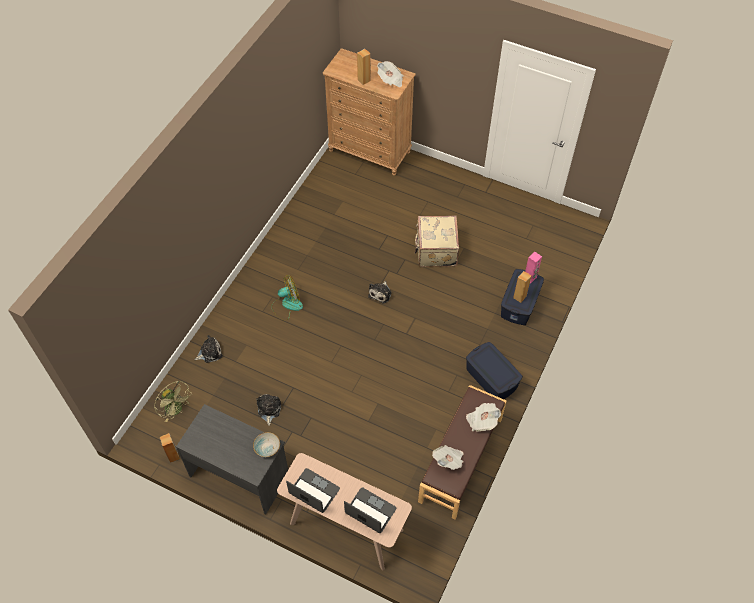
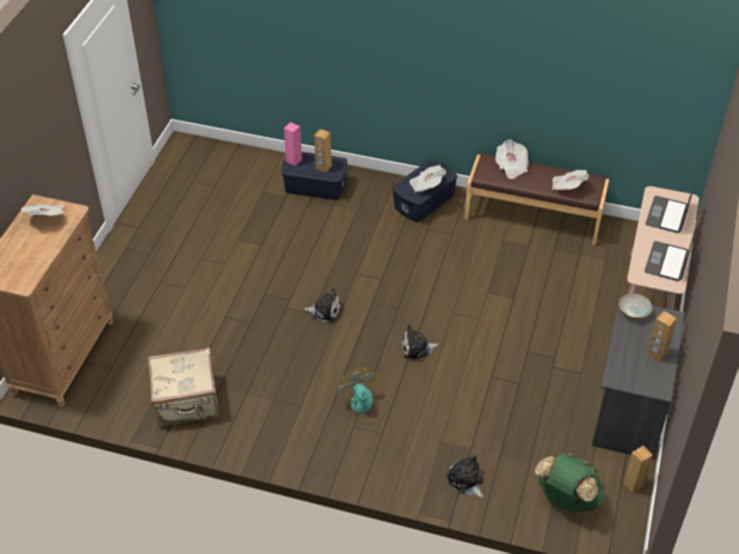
camera: 100 degrees left, 10 degrees down
green fan [154,381,190,422] -> green backpack [535,453,605,512]
plush toy [256,394,281,426] -> plush toy moved to [402,324,439,360]
brown speaker [357,49,371,85] -> brown speaker moved to [647,311,677,362]
beige suitcase [415,216,459,267] -> beige suitcase moved to [148,348,219,426]
none -> newspaper [409,165,446,193]

